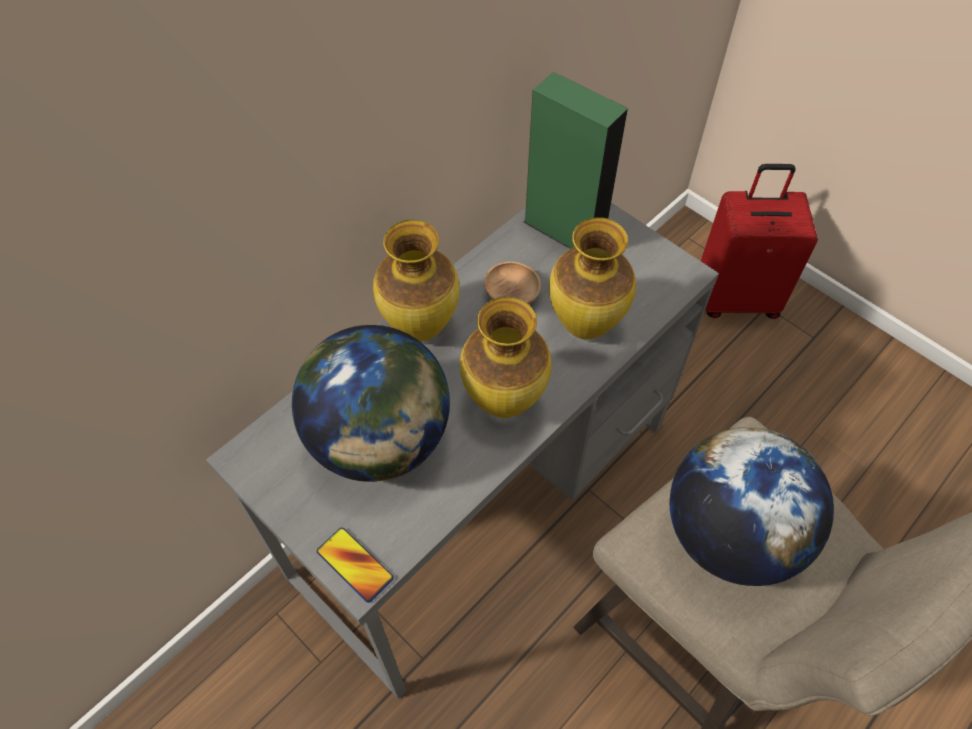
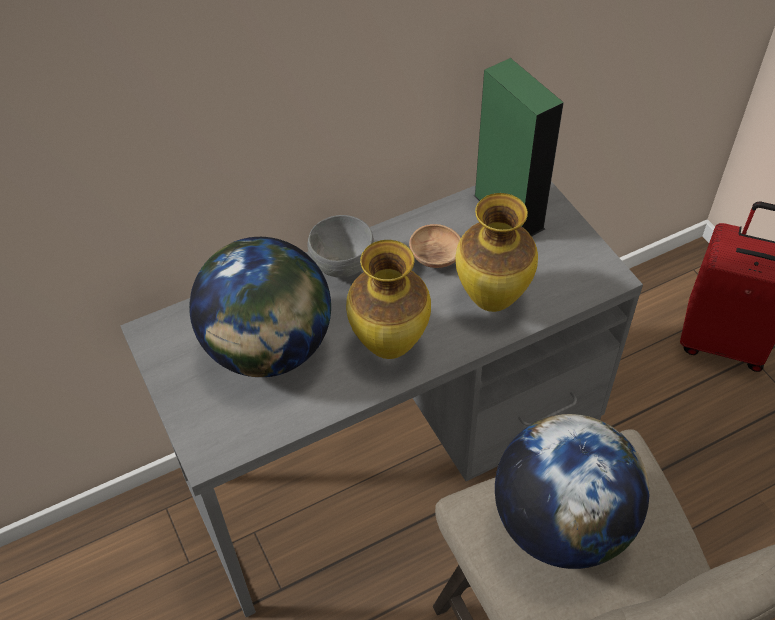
camera: 20 degrees right, 5 degrees down
phone [317,528,394,603] -> none
vase [373,220,460,342] -> grey bowl [308,215,374,278]

